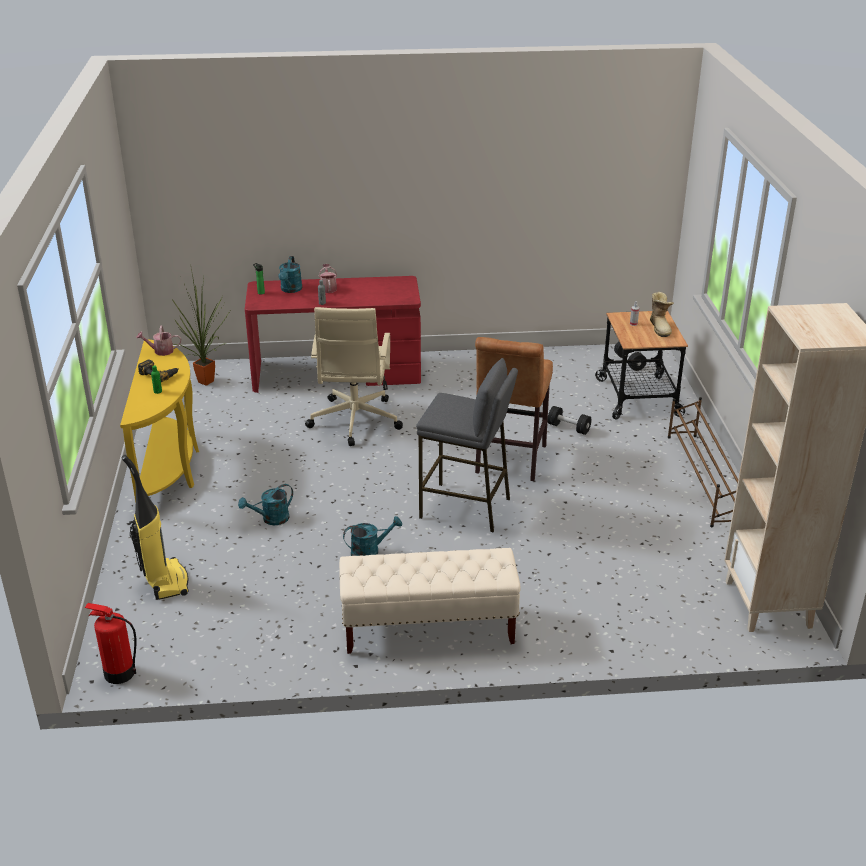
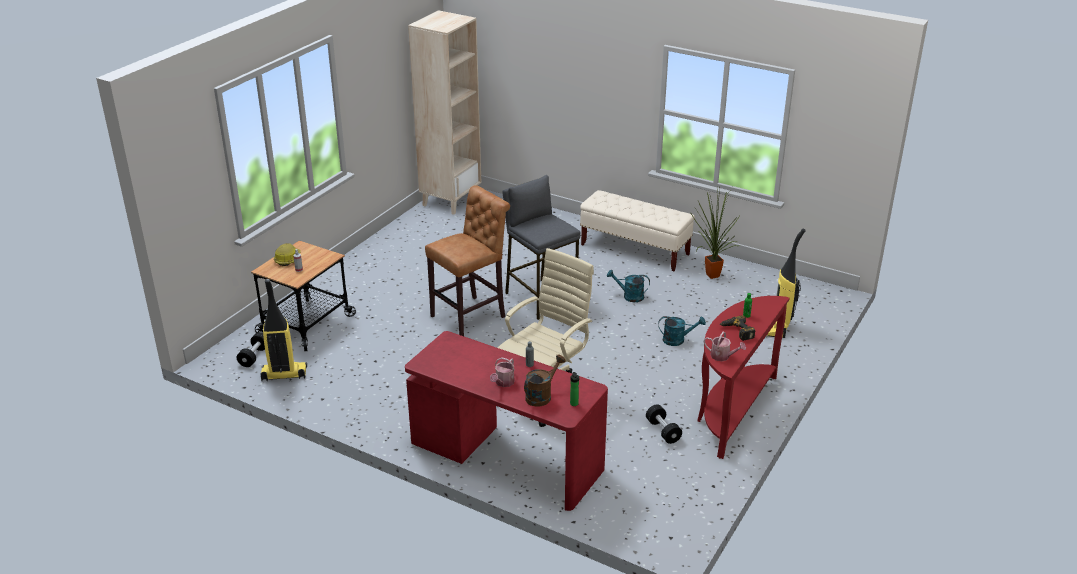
camera: 145 degrees left, 0 degrees up
fire extinguisher [85,603,136,684] -> none
yellow console table [120,340,199,502] -> red console table [697,296,790,459]
potted plant [171,268,231,386] -> potted plant moved to [690,188,741,279]
turquoise watering can [278,256,302,293] -> brown watering can [524,355,566,407]
black dumbbell [547,406,592,435] -> black dumbbell moved to [646,404,682,444]
boot [650,292,674,337] -> hard hat [274,243,301,266]
brown shoe rack [668,397,738,527] -> none
none -> vacuum cleaner [260,279,307,381]

